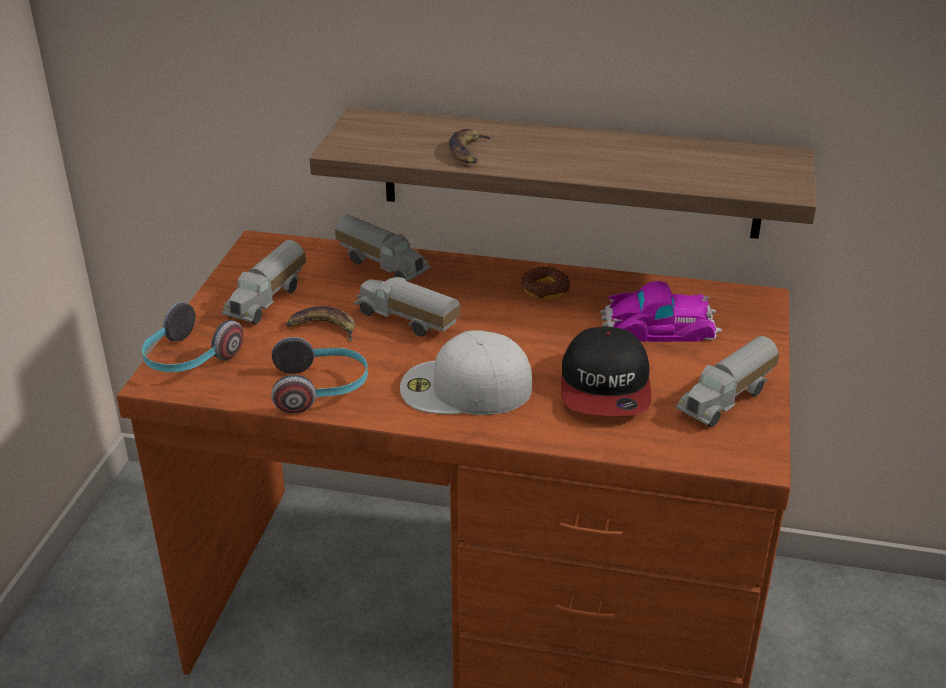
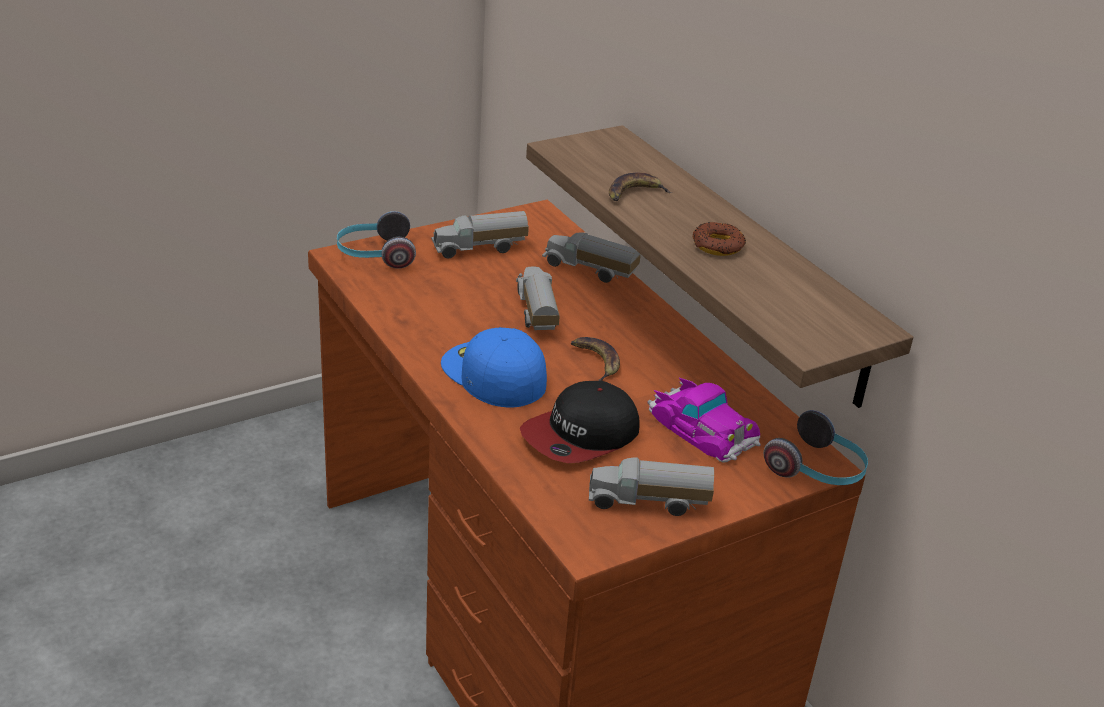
camera: 45 degrees right, 0 degrees up
headphones [271,337,368,414] -> headphones moved to [764,410,868,485]
banana [286,306,355,342] -> banana moved to [571,337,620,381]
toy truck [335,215,431,281] -> toy truck turned 120 degrees clockwise [542,232,641,283]
white cap [400,330,532,415] -> blue cap [441,327,547,408]
donut [521,267,570,299] -> donut moved to [693,222,746,256]

